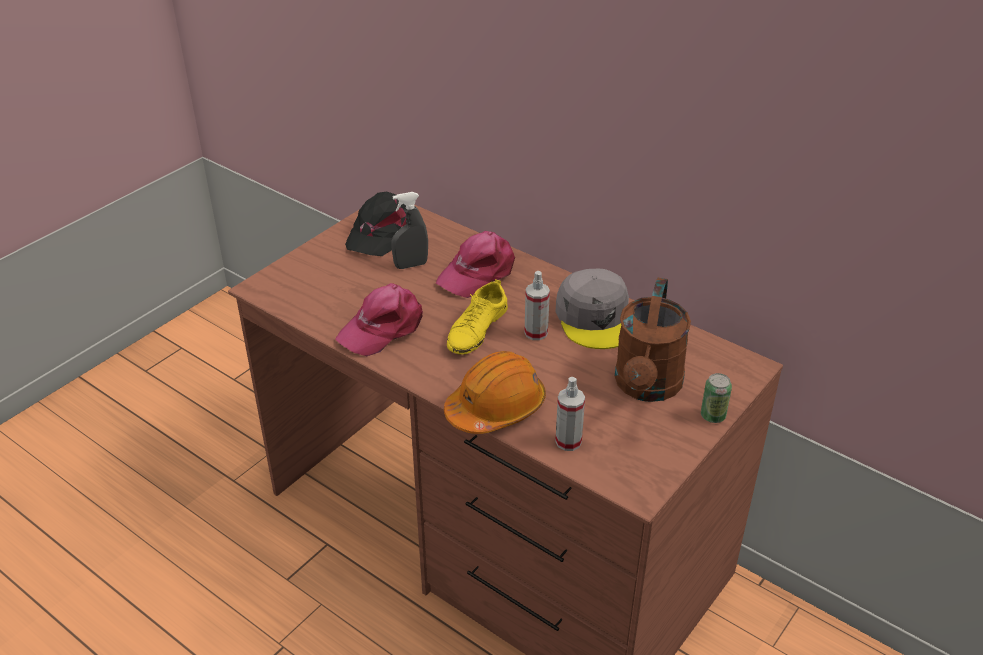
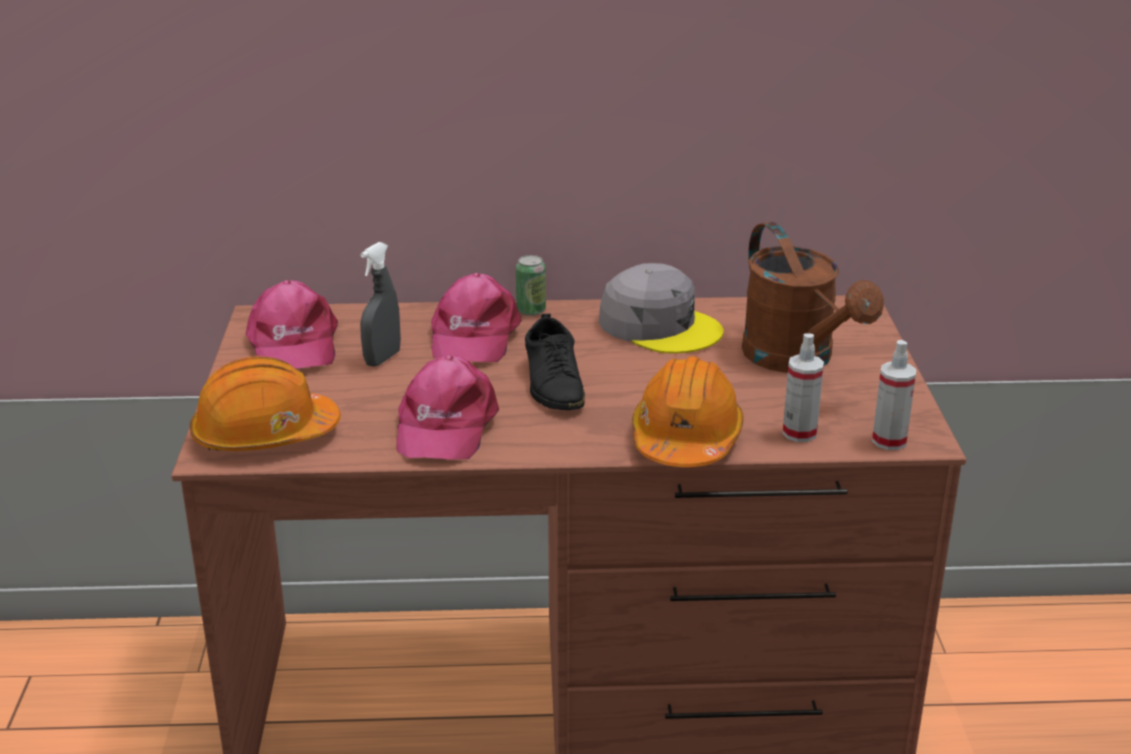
camera: 40 degrees left, 10 degrees down
black cap [345,192,406,256] -> pink cap [246,280,338,369]
yellow shoe [447,279,508,354] -> black shoe [525,313,585,410]
spray bottle [524,271,550,340] -> spray bottle moved to [872,340,917,450]
can [701,373,732,423] -> can moved to [516,255,546,316]
none -> orange hard hat [190,356,341,451]

